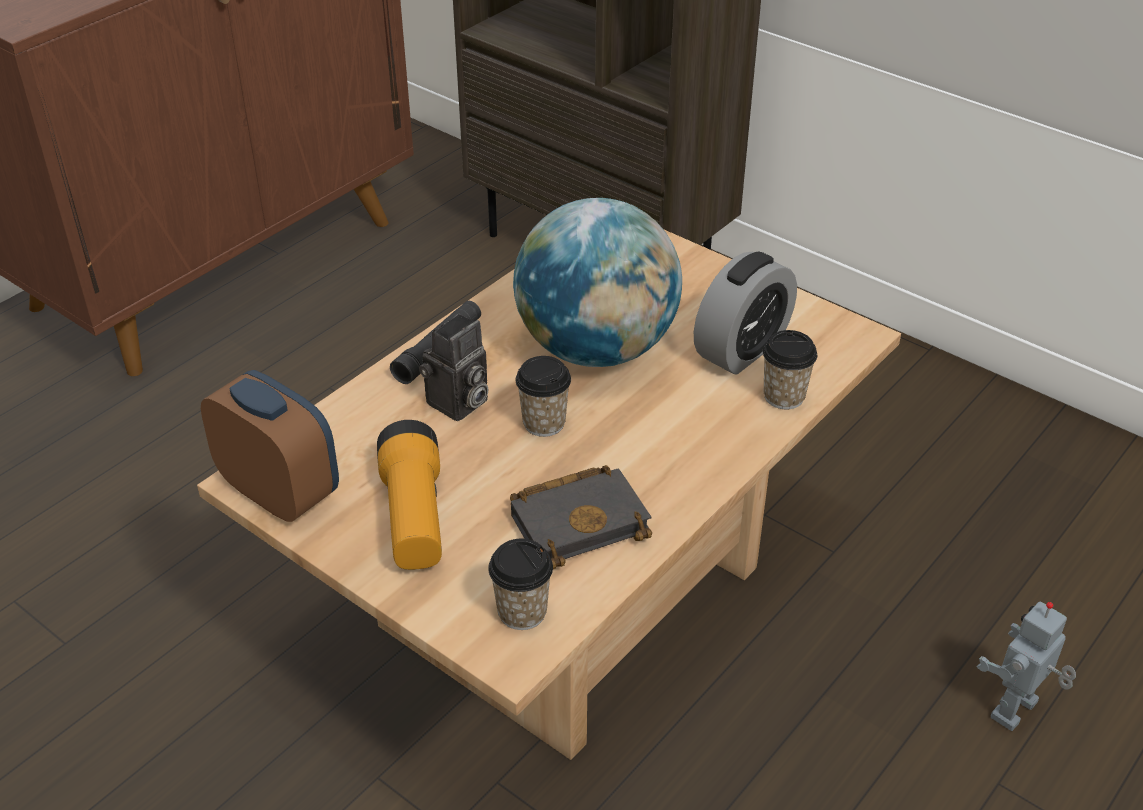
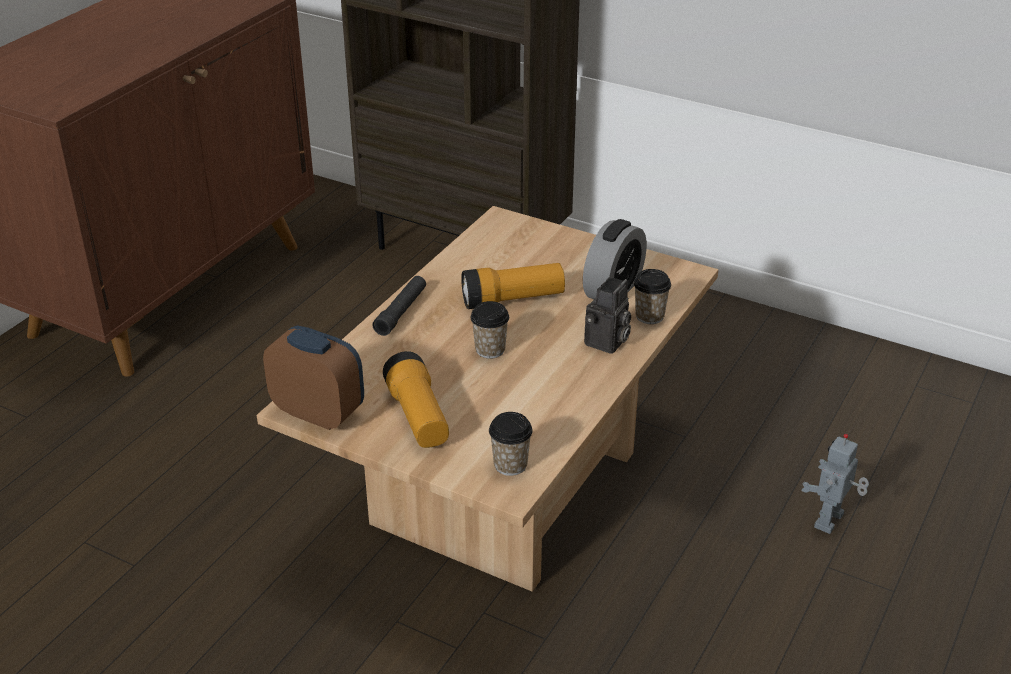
camera: 10 degrees left, 5 degrees down
camera [419,314,488,421] -> camera moved to [584,277,631,354]
black book [510,465,652,569] -> none
globe [513,198,682,367] -> flashlight [461,263,565,309]

